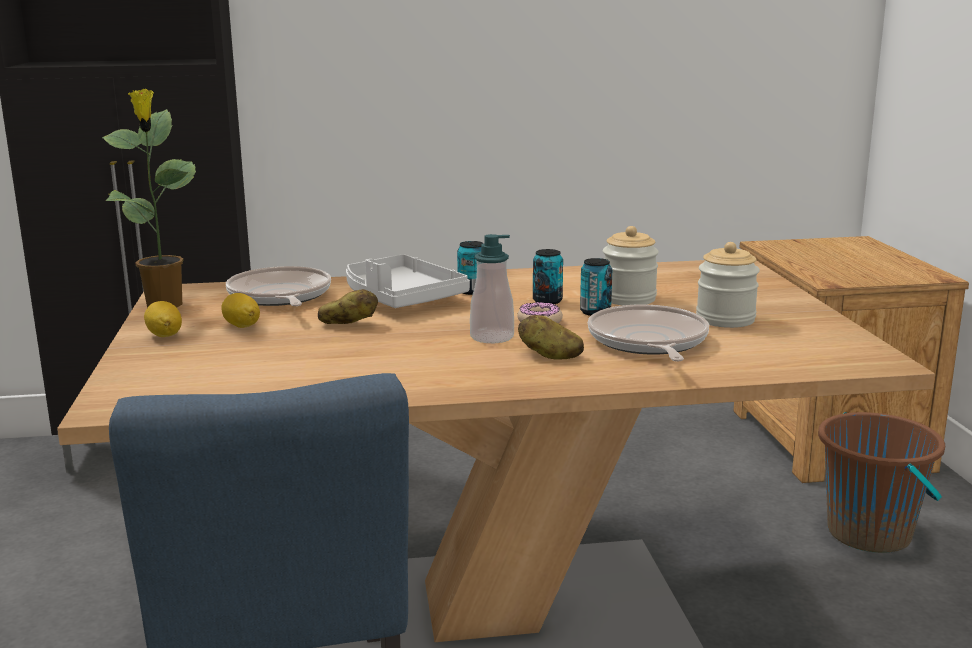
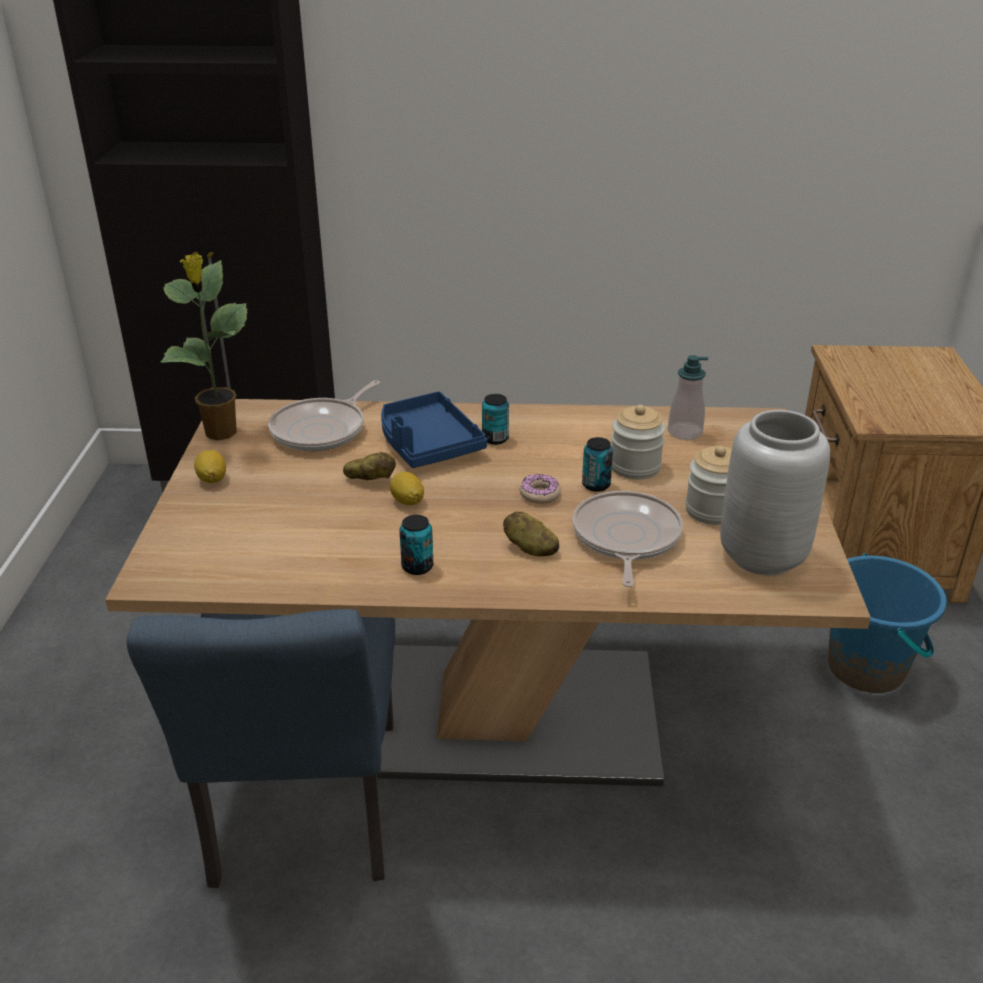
camera: 10 degrees right, 15 degrees up
lemon [222,293,260,328] -> lemon moved to [390,472,424,506]
frying pan [226,266,331,306] -> frying pan turned 135 degrees counterclockwise [268,380,380,451]
grey tray [346,254,470,308] -> blue tray [381,391,487,468]
soap dispenser [470,234,514,343] -> soap dispenser moved to [668,355,709,440]
can [533,249,563,304] -> can moved to [399,515,433,575]
brown bucket [818,412,945,553] -> blue bucket [828,553,947,693]
none -> grey vase [720,410,830,575]

